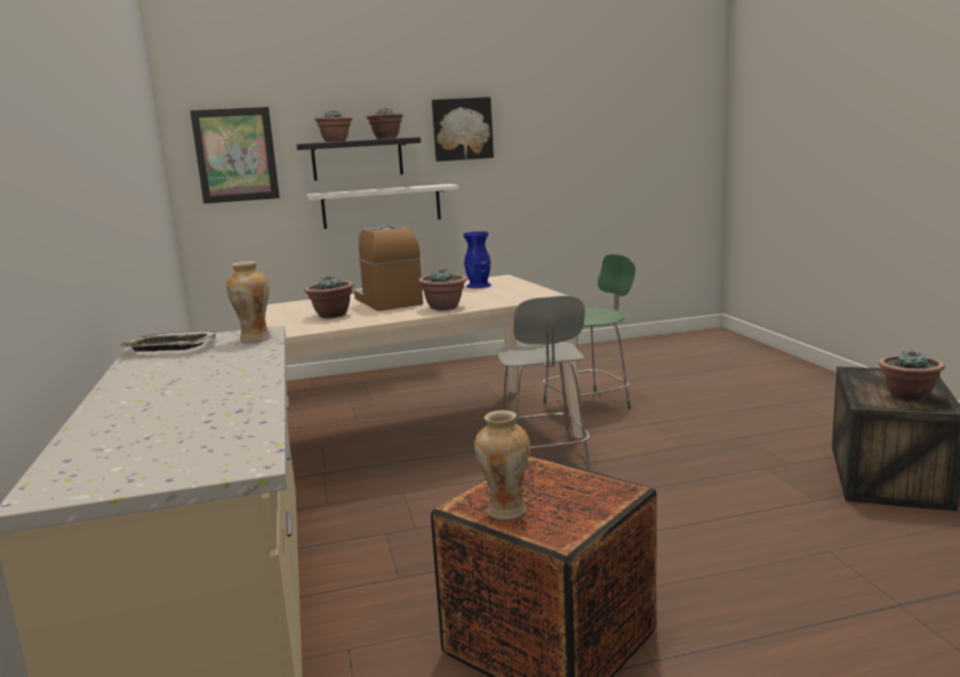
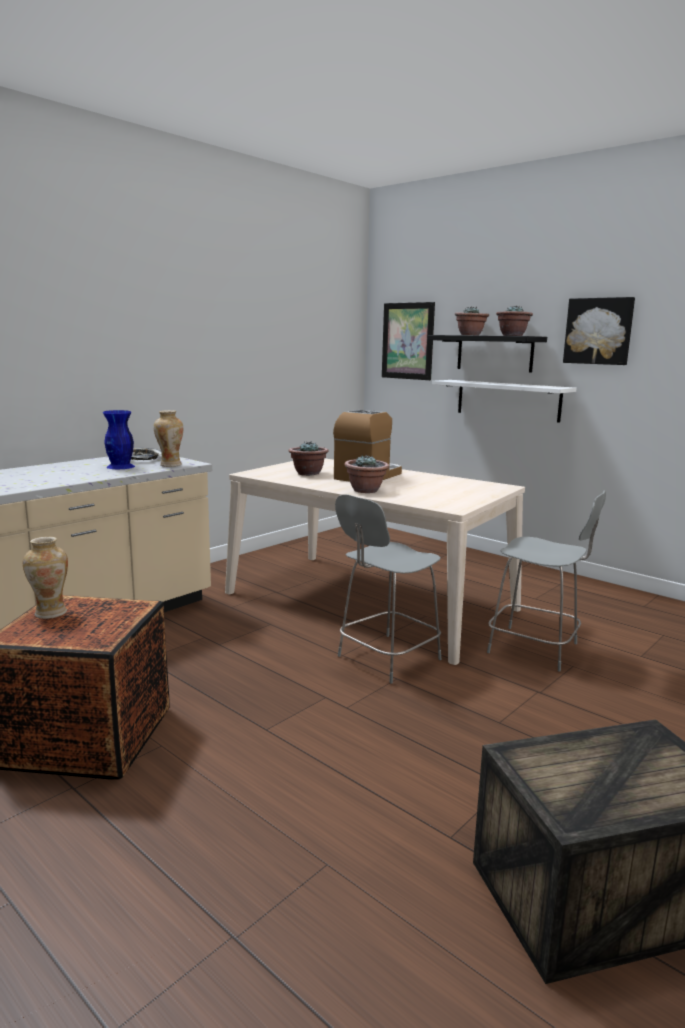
camera: 55 degrees right, 0 degrees up
blue vase [463,231,492,288] -> blue vase moved to [103,410,135,469]
green chair [543,254,635,409] -> grey chair [487,491,606,671]
potted plant [878,349,945,402] -> none

